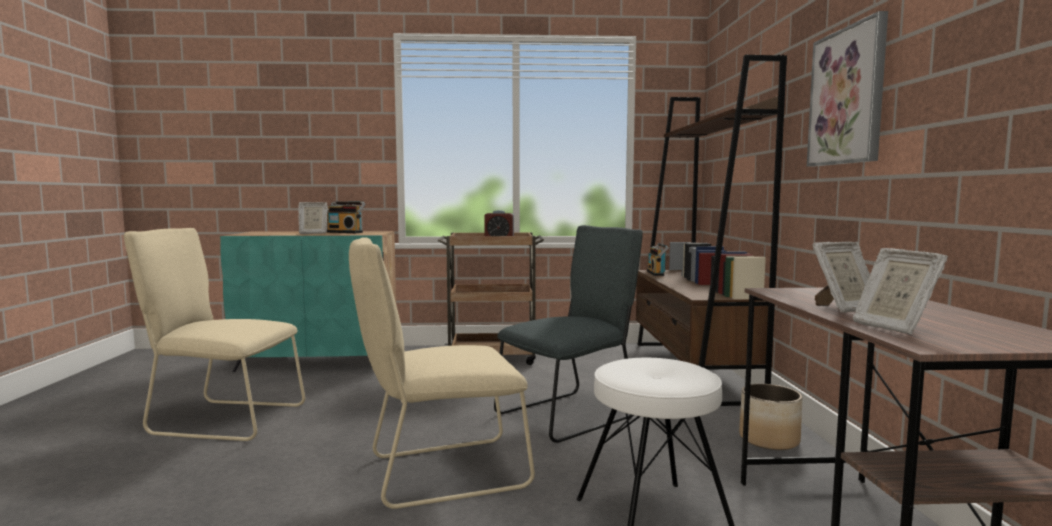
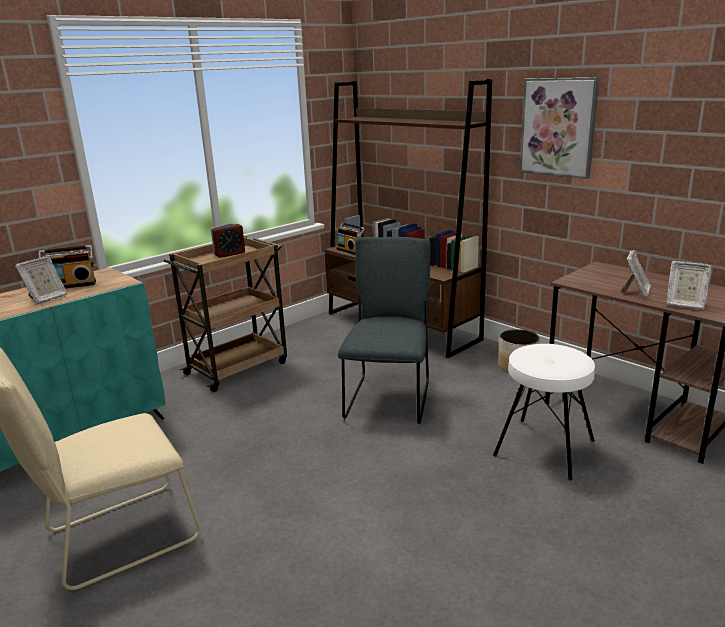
camera: 40 degrees left, 15 degrees up
beige chair [349,237,535,509] -> none

